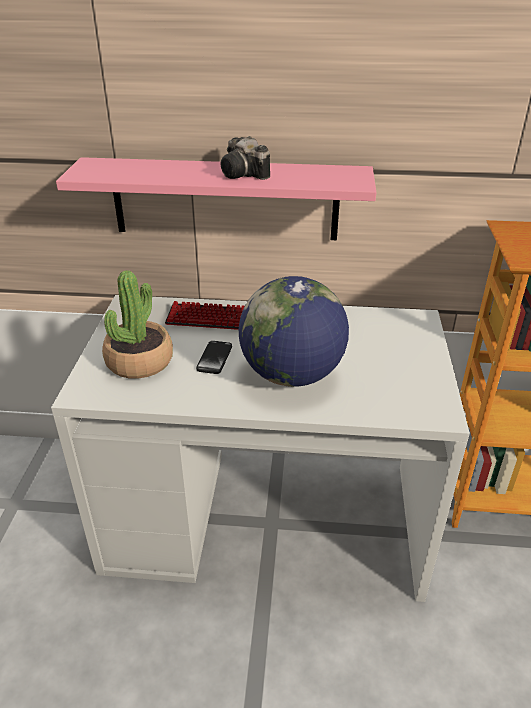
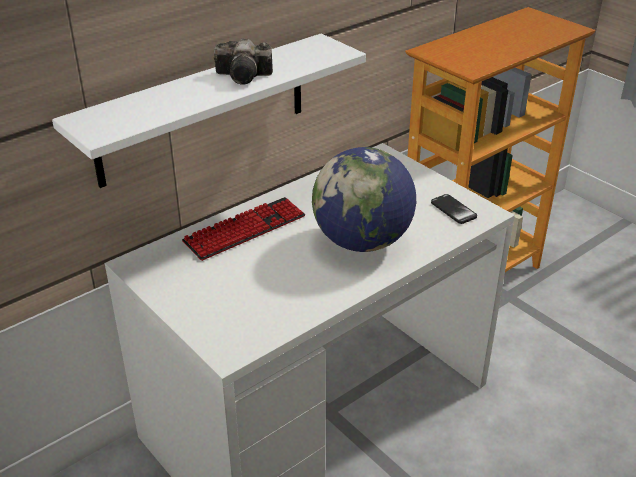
camera: 45 degrees left, 0 degrees up
pink shelf [56,157,376,240] -> white shelf [52,34,366,188]
potted plant [102,270,173,379] -> none
phone [196,341,232,374] -> phone moved to [431,194,477,224]

